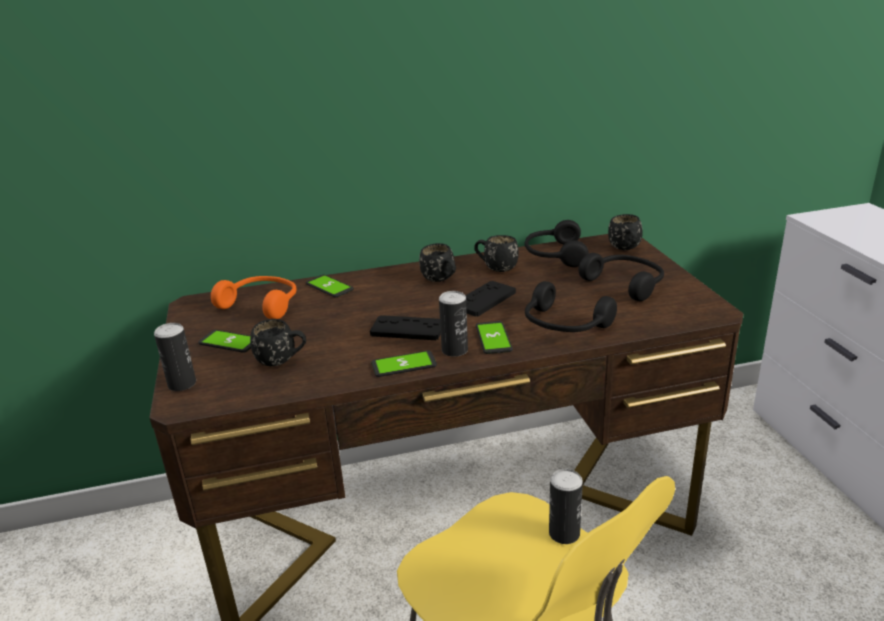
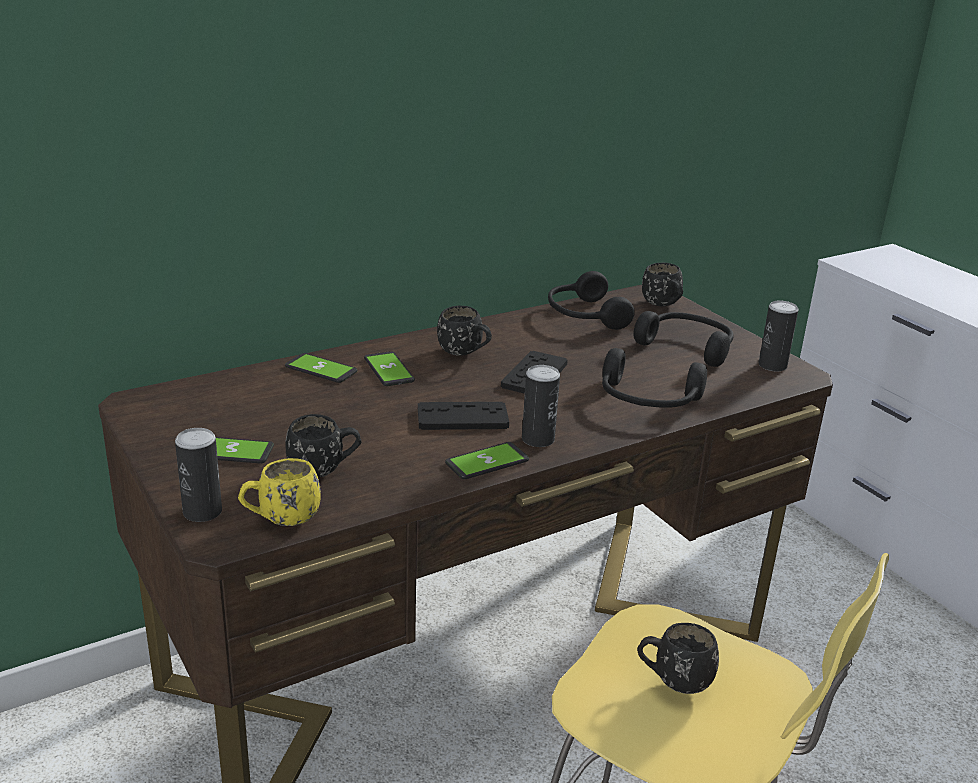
camera: 20 degrees left, 0 degrees up
orange headphones [211,276,297,319] -> none
black mug [474,235,519,272] -> black mug moved to [637,623,719,694]
phone [476,321,513,354] -> phone moved to [364,351,415,386]
can [549,469,583,544] -> can moved to [758,300,798,371]
none -> yellow mug [238,458,321,526]

